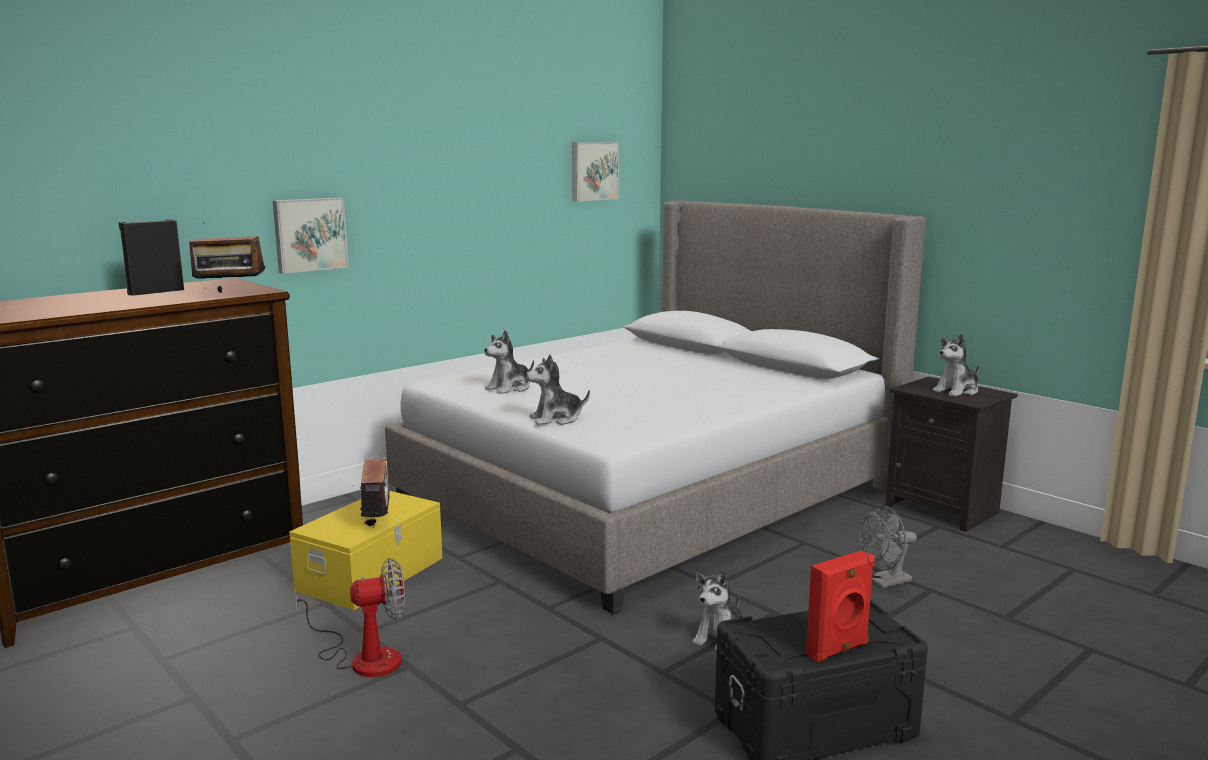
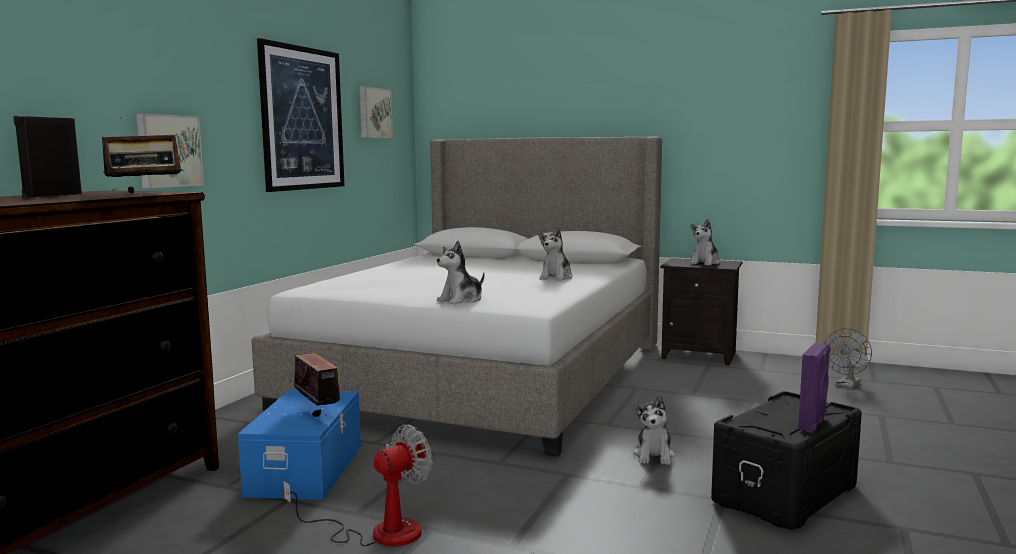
camera: 25 degrees left, 5 degrees down
yellow storage box [289,491,442,610] -> blue storage box [238,390,361,500]
plush toy [484,330,534,394] -> plush toy moved to [539,227,573,281]
red speaker [806,550,875,662] -> purple speaker [798,343,831,433]
grey fan [859,505,917,588] -> grey fan moved to [825,328,872,389]
none -> picture [257,38,344,192]

